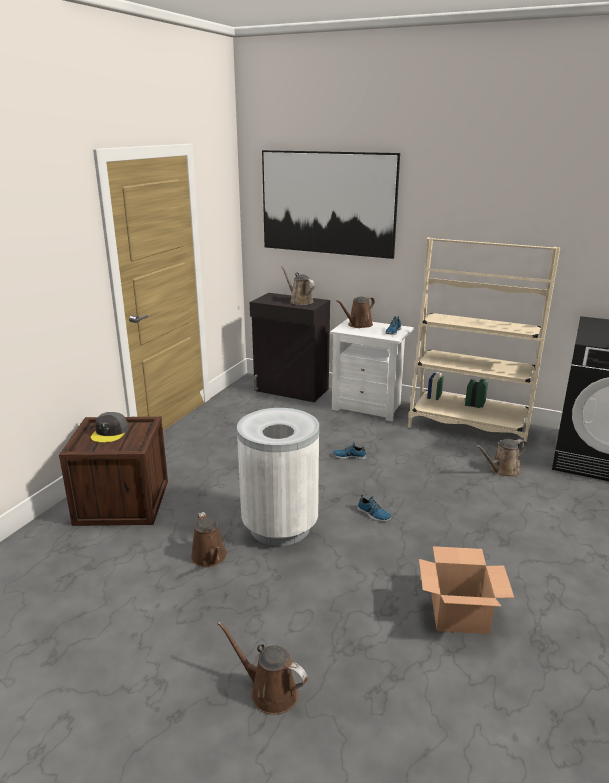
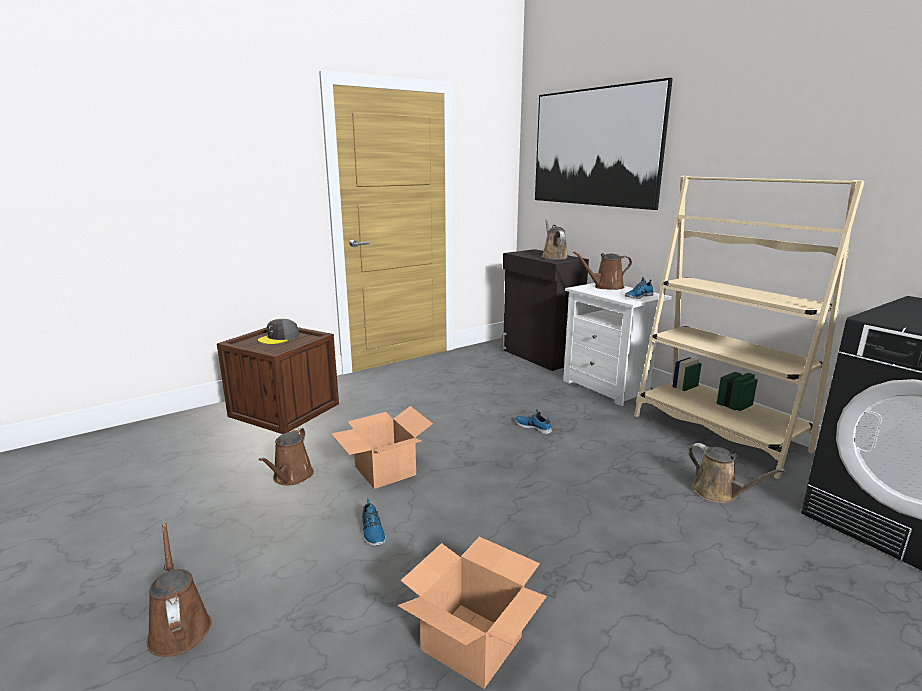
camera: 30 degrees right, 5 degrees down
white trash can [237,408,319,546] -> cardboard box [331,406,433,489]
shoe [357,495,392,522] -> shoe moved to [362,499,386,546]
brown watering can [475,439,528,477] -> brown watering can turned 135 degrees counterclockwise [688,443,786,503]

